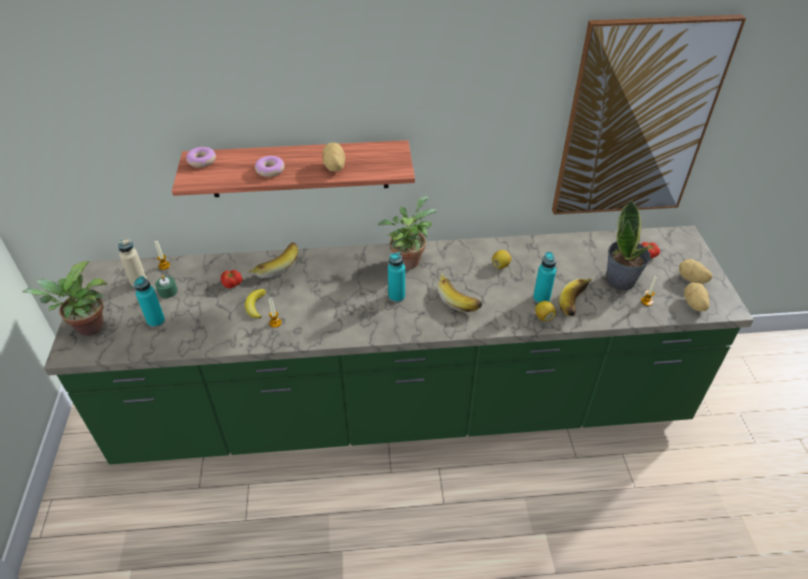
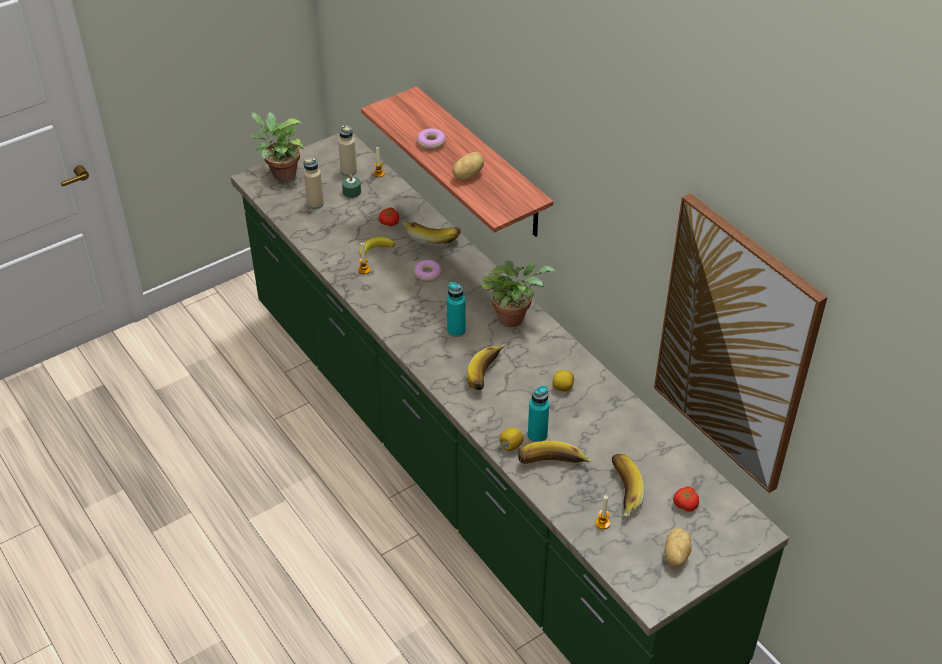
camera: 60 degrees right, 0 degrees up
turquoise bottle [134,276,165,328] -> beige bottle [304,158,324,209]
donut [186,147,216,167] -> donut moved to [414,260,442,282]
potted plant [606,200,651,290] -> banana [612,454,645,516]
potato [684,282,709,311] -> none

